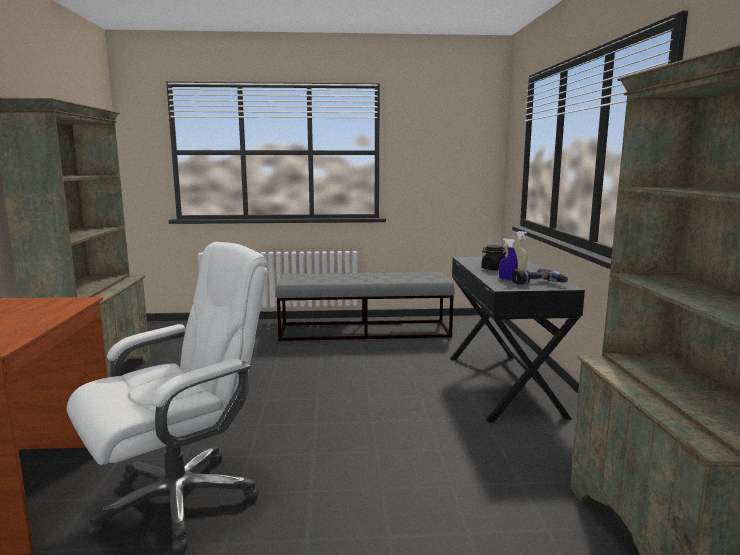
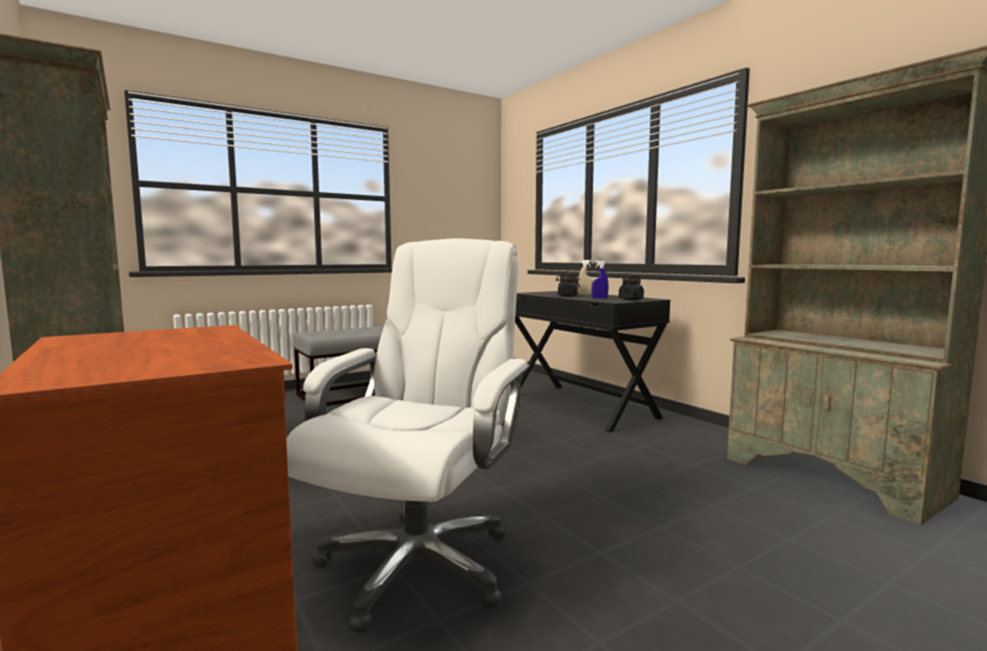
camera: 30 degrees left, 5 degrees down
power drill [512,268,568,285] -> black jar [619,275,644,300]

